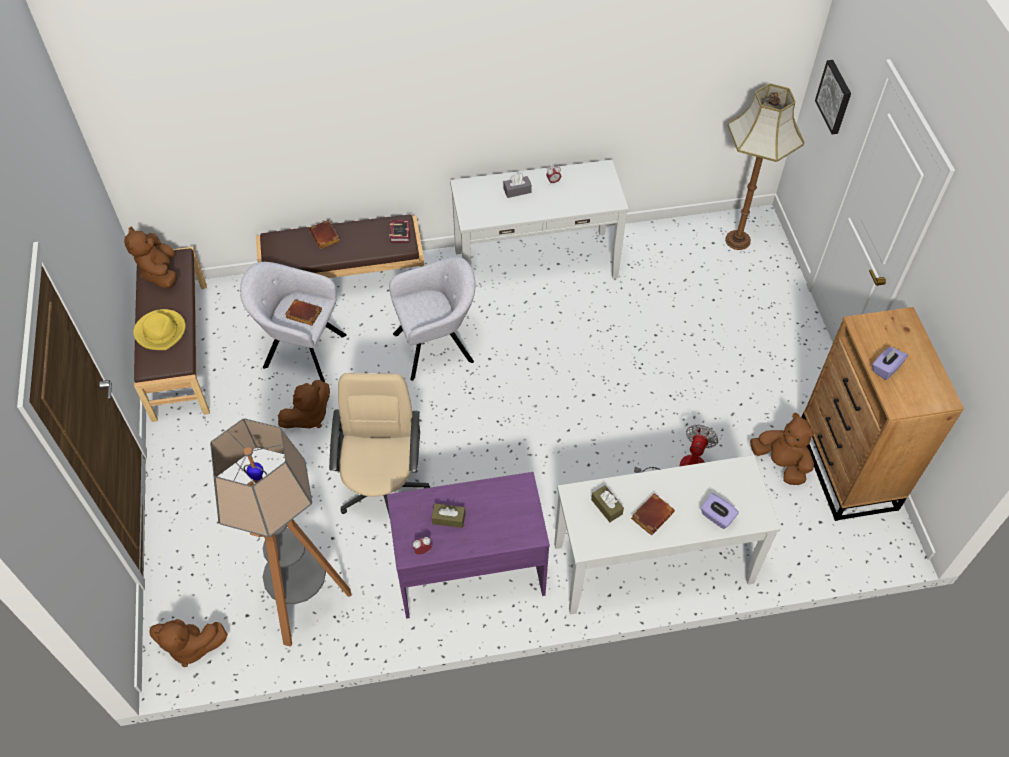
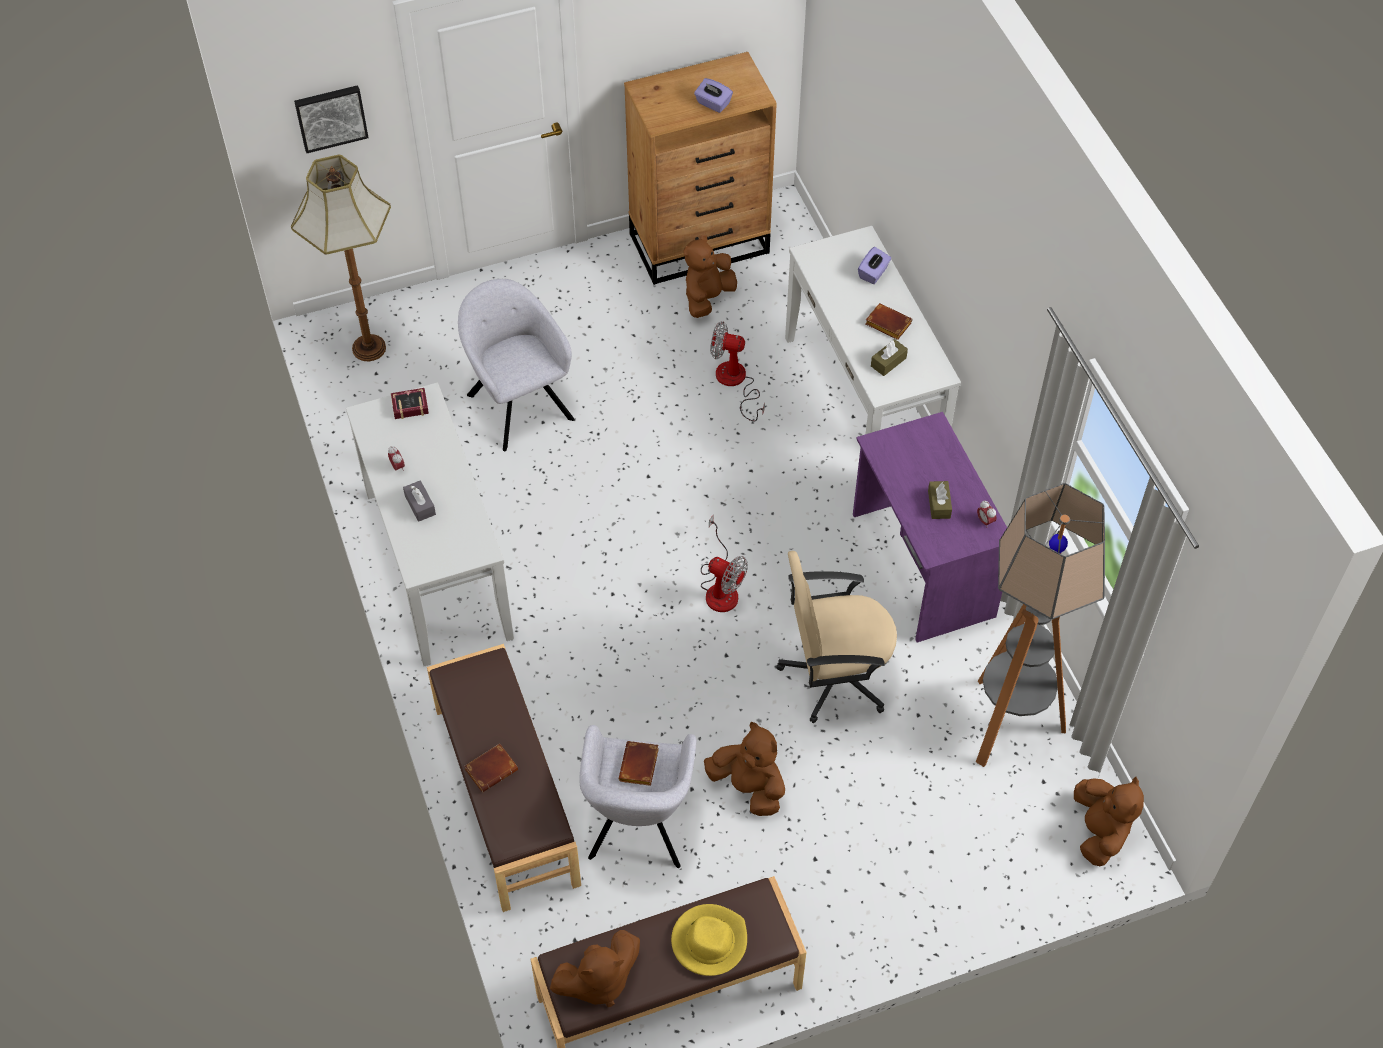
camera: 100 degrees left, 0 degrees up
book [389,220,410,243] -> book moved to [391,388,429,419]
grey armchair [389,257,475,381] -> grey armchair moved to [458,279,575,451]
none -> fan [701,514,748,612]

